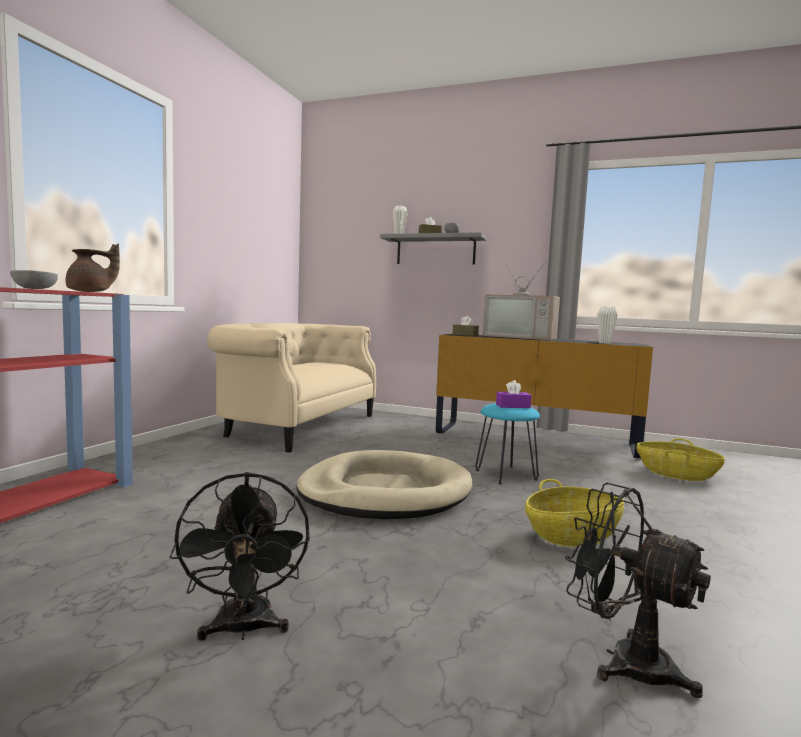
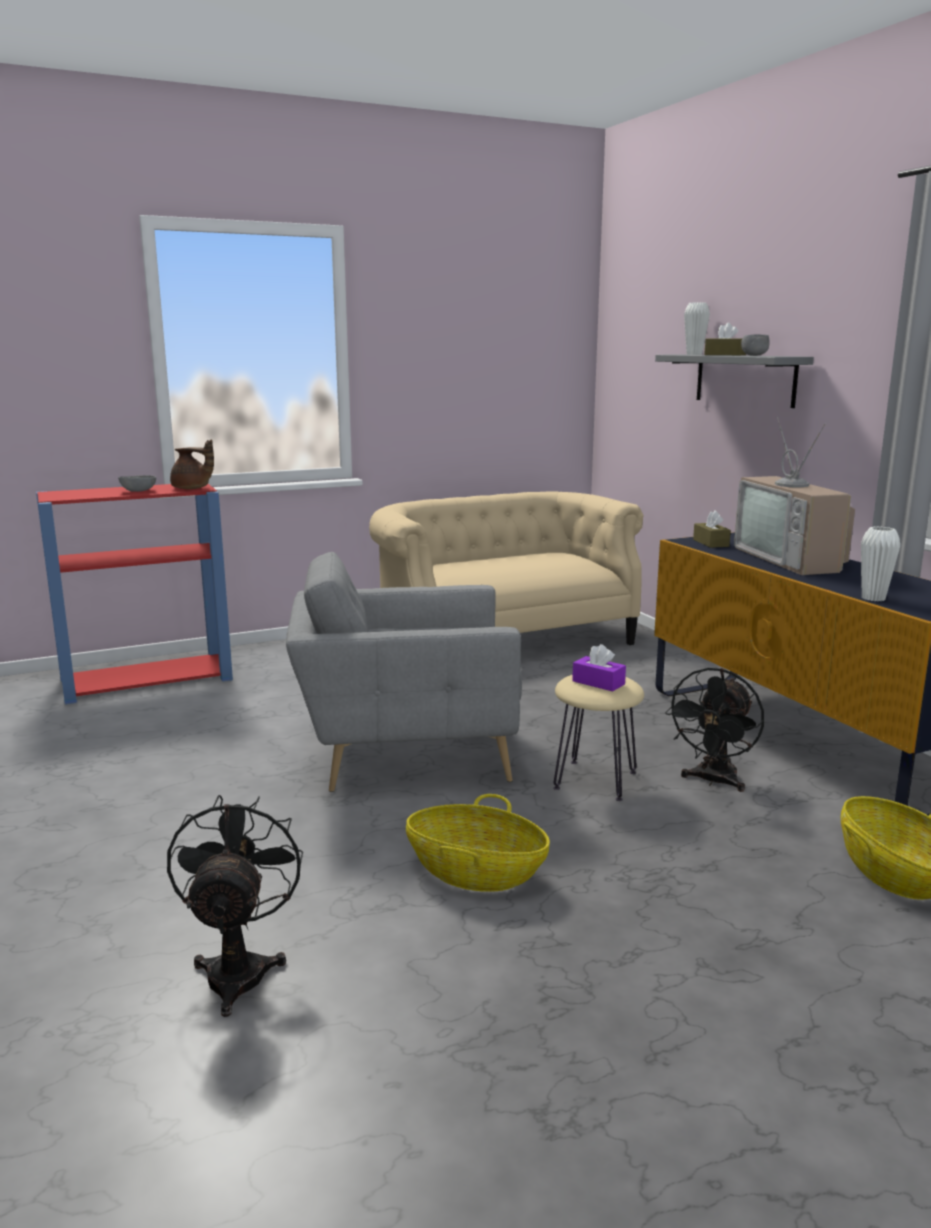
camera: 45 degrees right, 10 degrees up
black fan [170,472,310,641] -> black fan moved to [665,668,764,792]
beige dog bed [296,450,472,519] -> grey armchair [286,552,522,792]
turquoise stool [475,403,540,485] -> beige stool [553,675,644,801]

